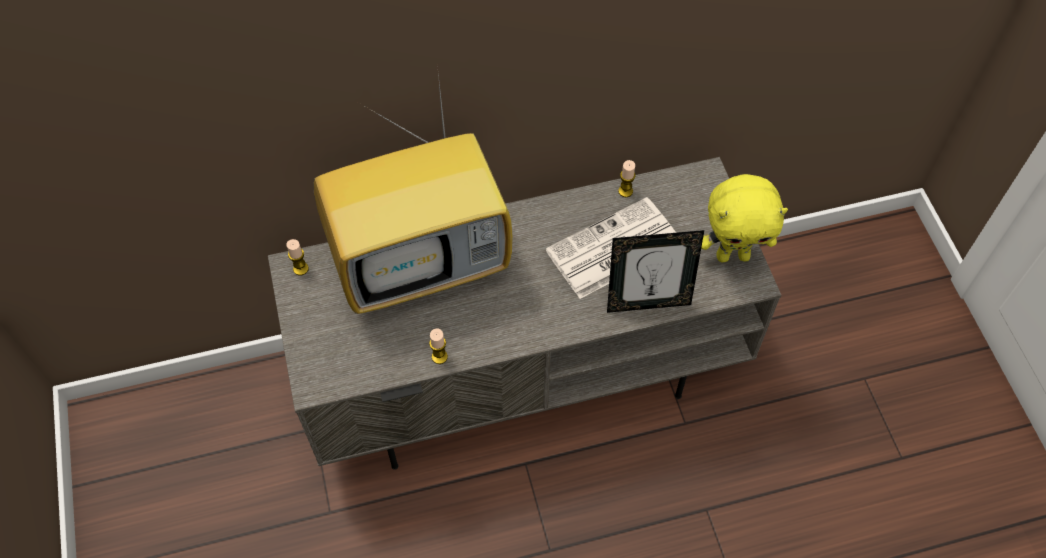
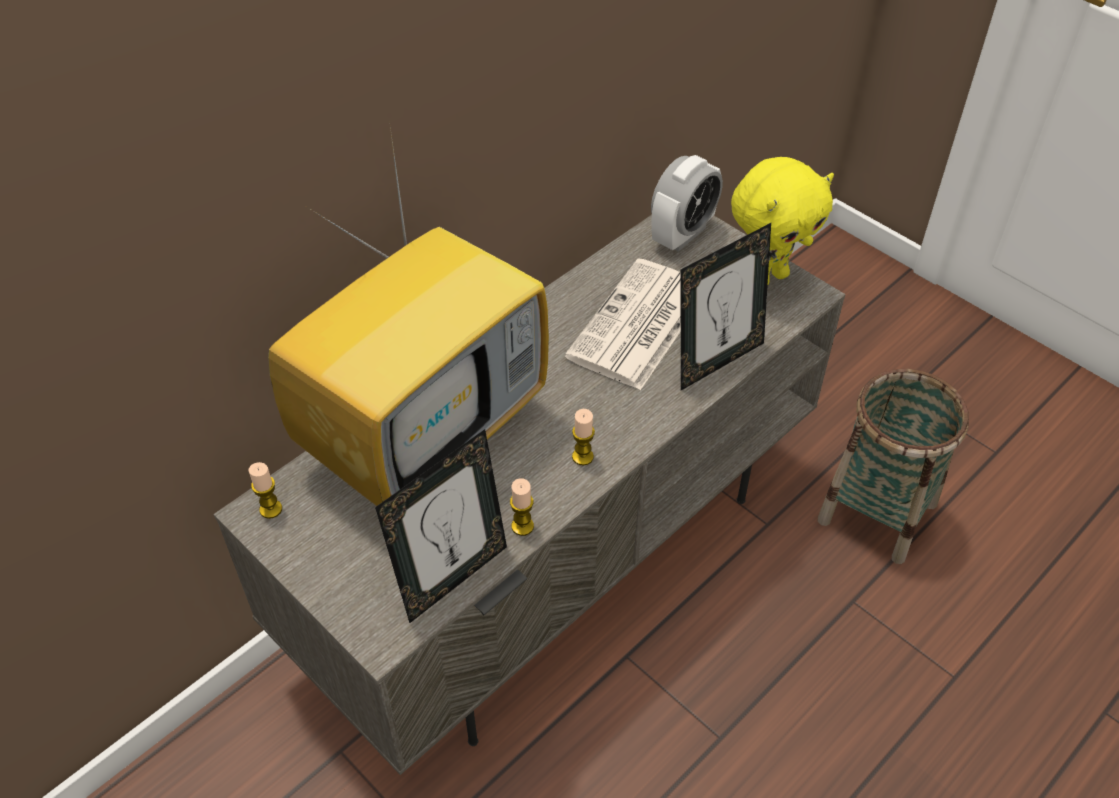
camera: 30 degrees left, 10 degrees down
candle [618,160,636,197] -> candle moved to [572,409,595,466]
none -> picture frame [375,429,507,623]
none -> alarm clock [651,155,723,252]
none -> basket [818,369,969,564]

